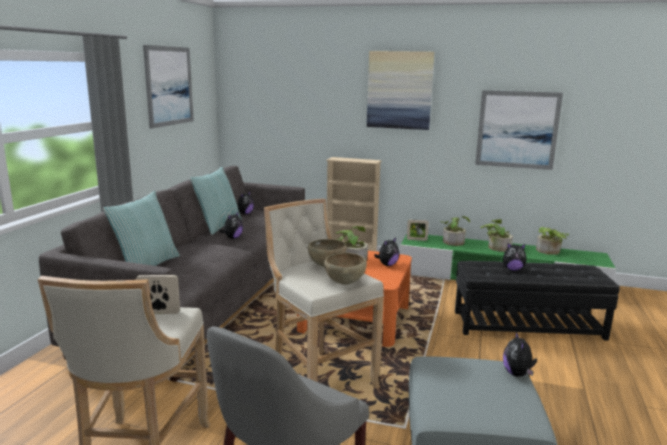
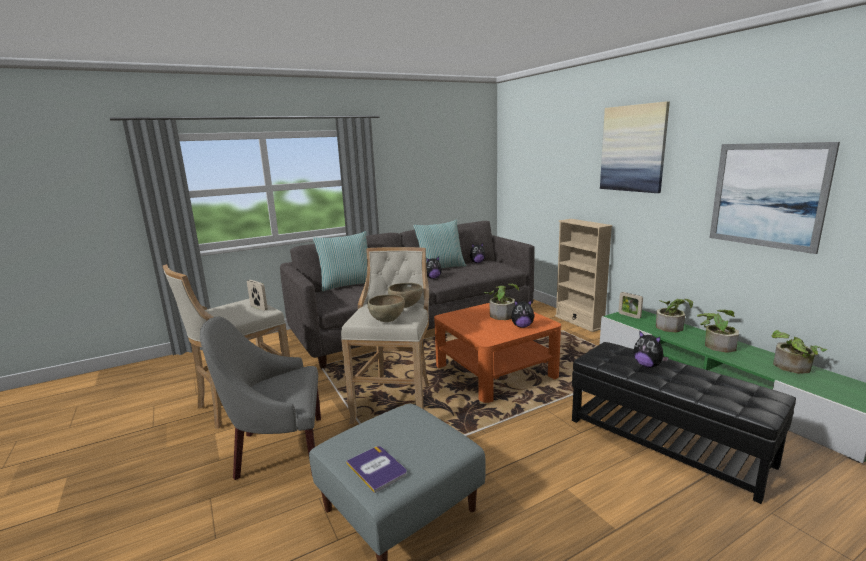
camera: 45 degrees right, 0 degrees up
picture [143,45,194,129] -> none
plush toy [503,332,537,377] -> none
none -> book [346,446,407,493]

